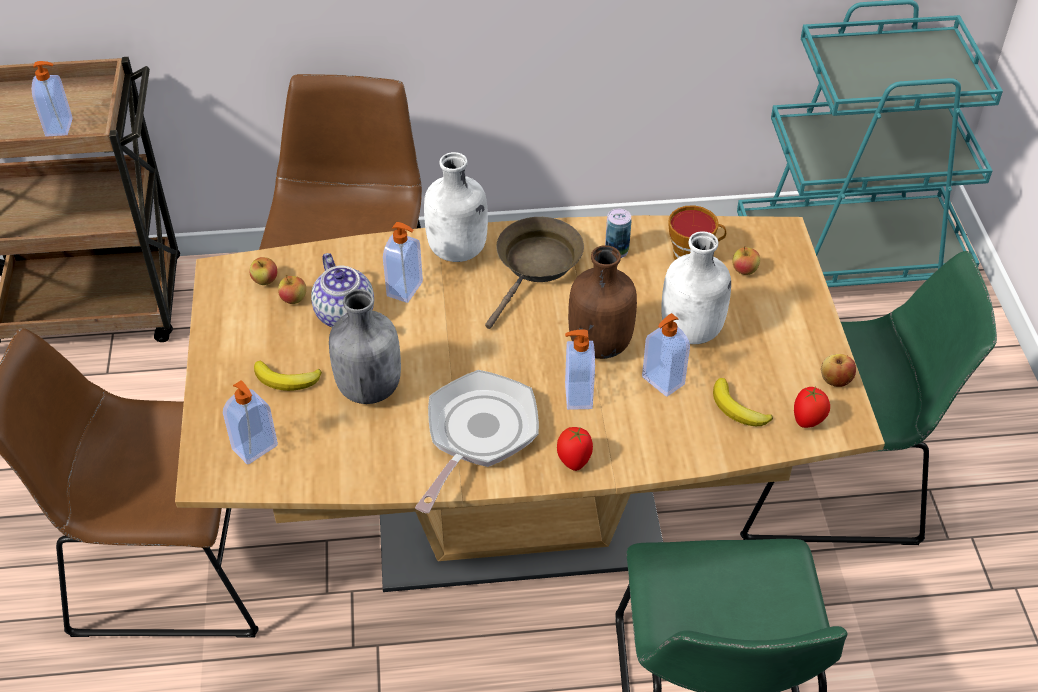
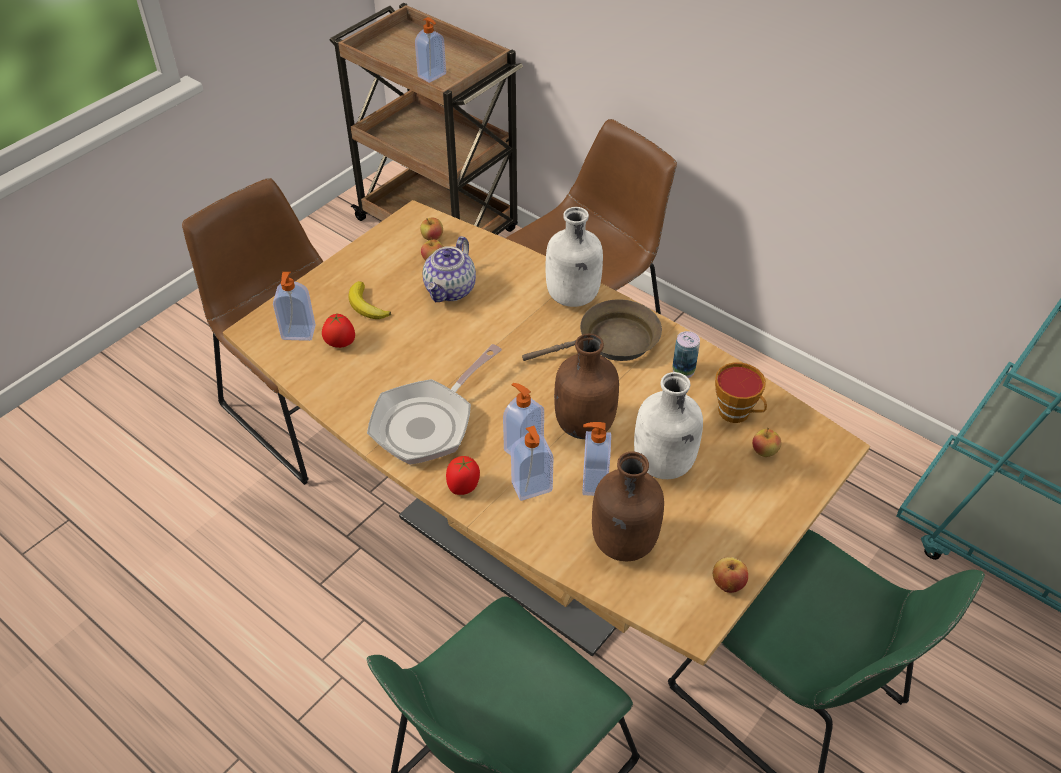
camera: 45 degrees right, 0 degrees up
grey bottle [329,289,401,404] -> none
soap dispenser [383,222,423,303] -> soap dispenser moved to [511,426,554,501]
frying pan [415,370,539,513] -> frying pan turned 150 degrees clockwise [367,344,502,465]
banana [713,378,773,426] -> brown bottle [592,451,664,562]
tomato [794,387,830,428] -> tomato moved to [322,314,355,348]

